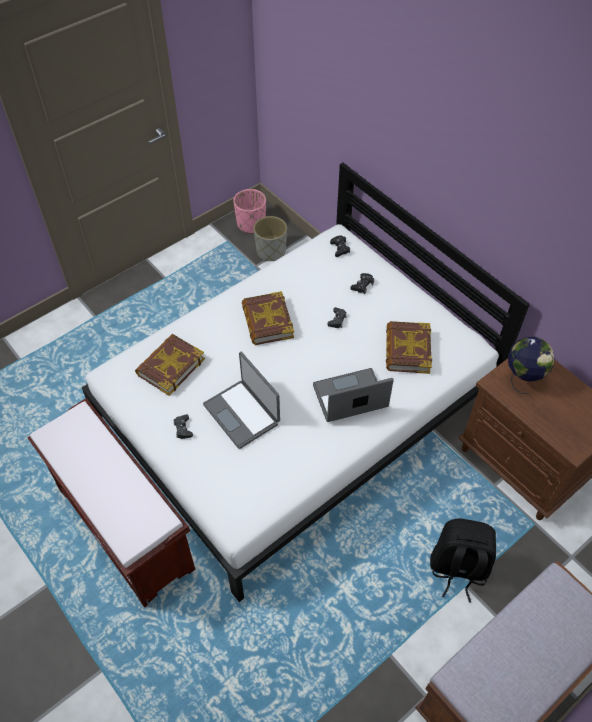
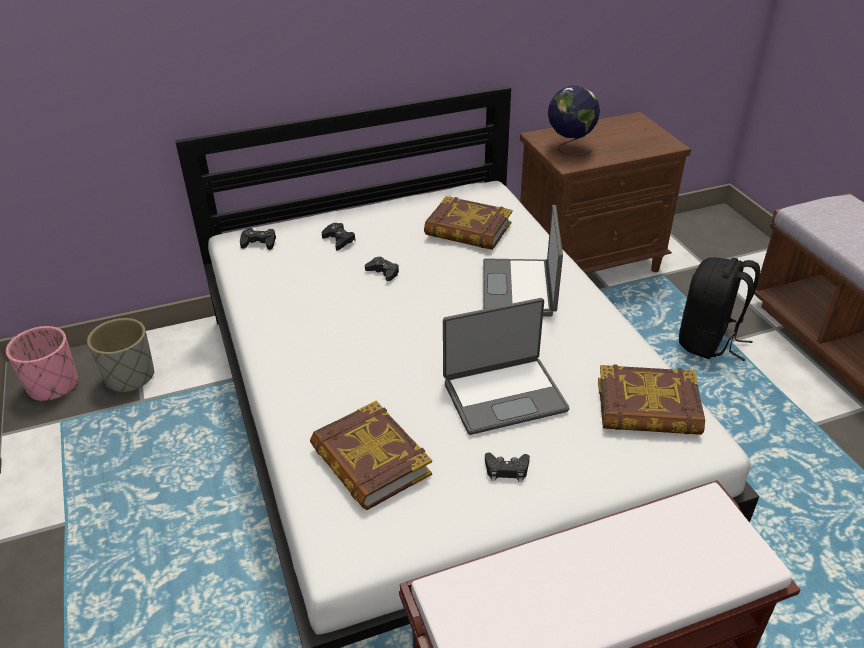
camera: 70 degrees left, 15 degrees down
book [242,291,294,345] -> book moved to [598,364,705,435]

